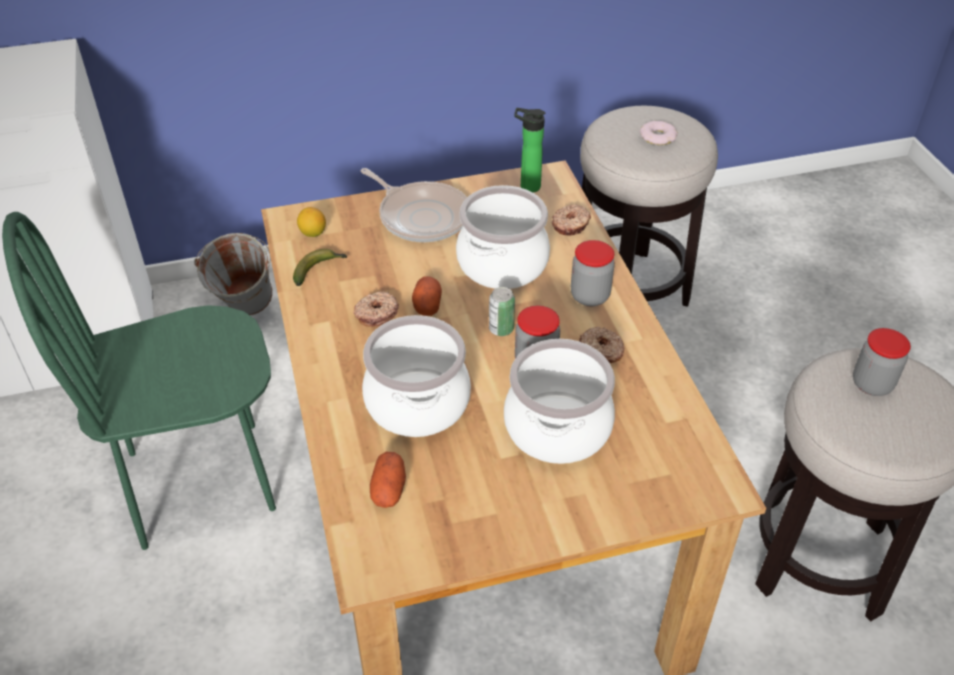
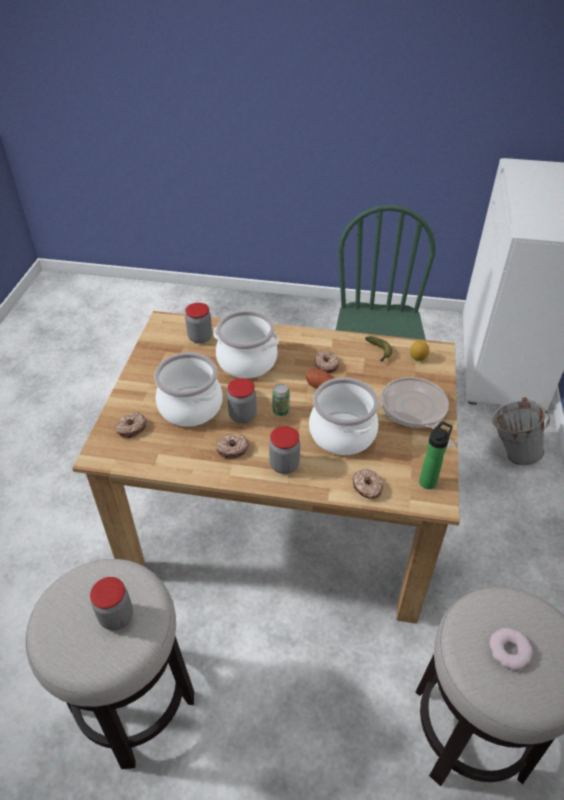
camera: 115 degrees right, 0 degrees up
frying pan [360,168,467,242] -> frying pan turned 90 degrees clockwise [380,377,455,447]
potato [370,451,406,508] -> jar [185,303,212,344]
none -> donut [115,412,147,438]

